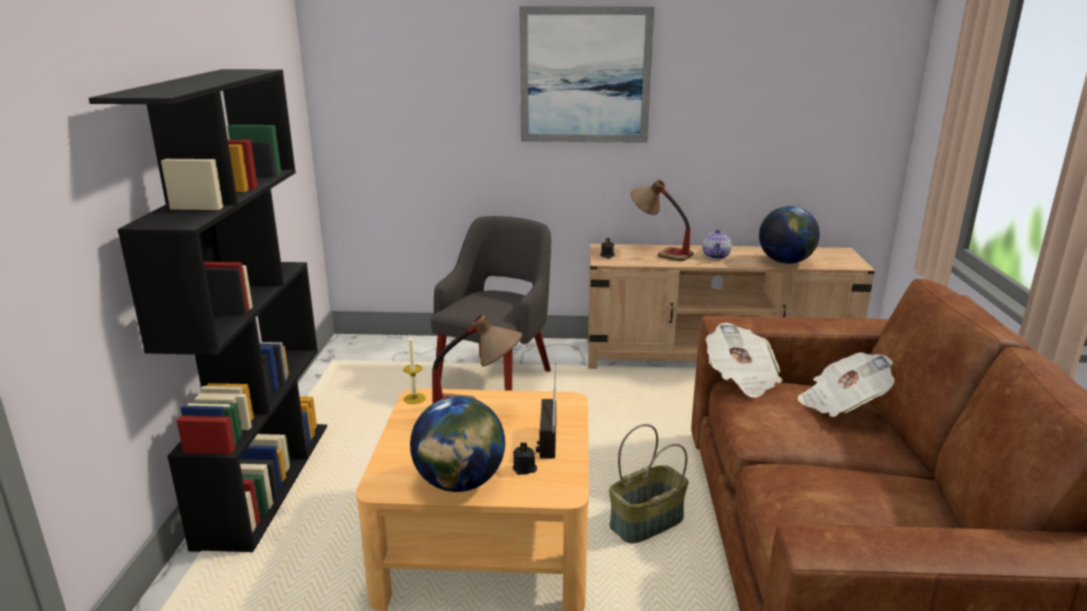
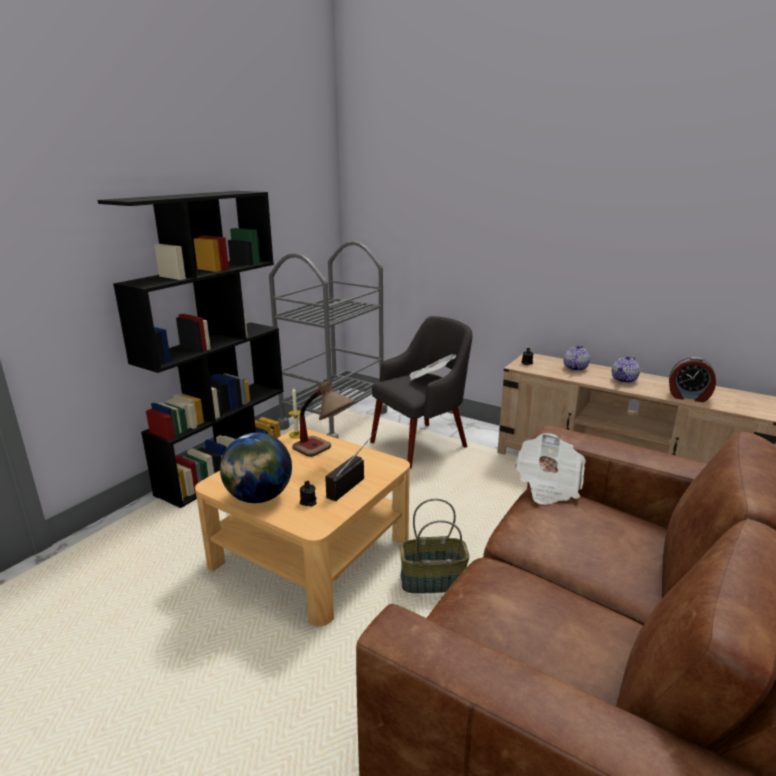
camera: 30 degrees right, 0 degrees up
picture [519,6,654,143] -> none
table lamp [631,180,694,261] -> teapot [564,345,590,371]
globe [759,206,820,264] -> alarm clock [669,357,716,402]
newspaper [798,352,895,417] -> newspaper moved to [410,354,456,381]
none -> grey cart [269,241,387,439]

